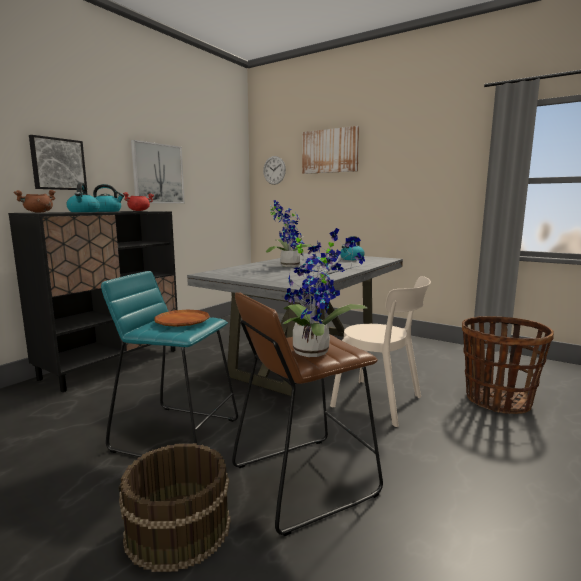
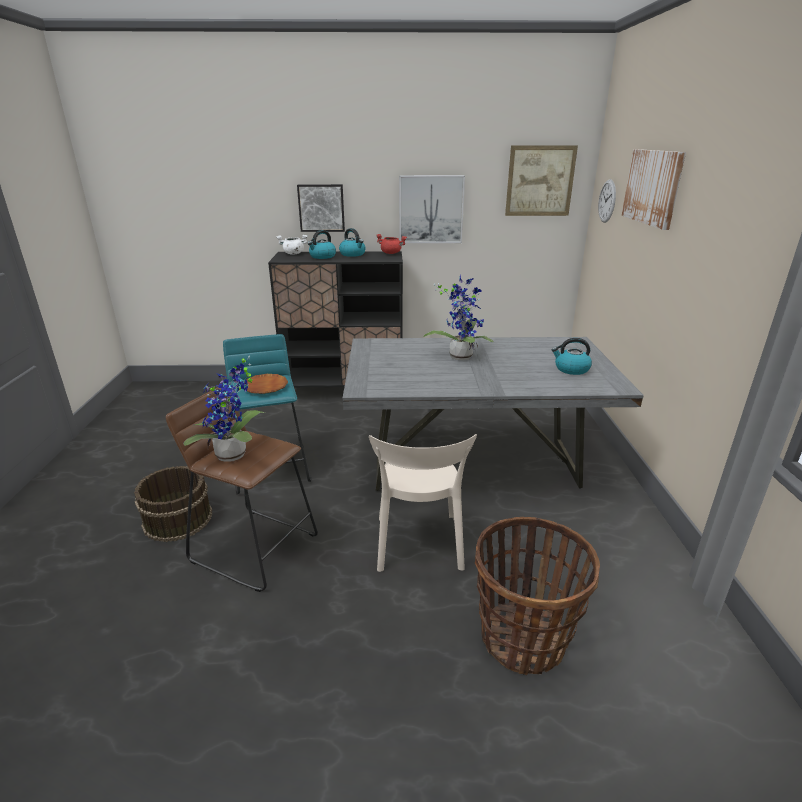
camera: 55 degrees right, 15 degrees up
brown cooking pot [13,190,56,213] -> white cooking pot [276,235,308,255]
none -> picture [505,145,578,216]

